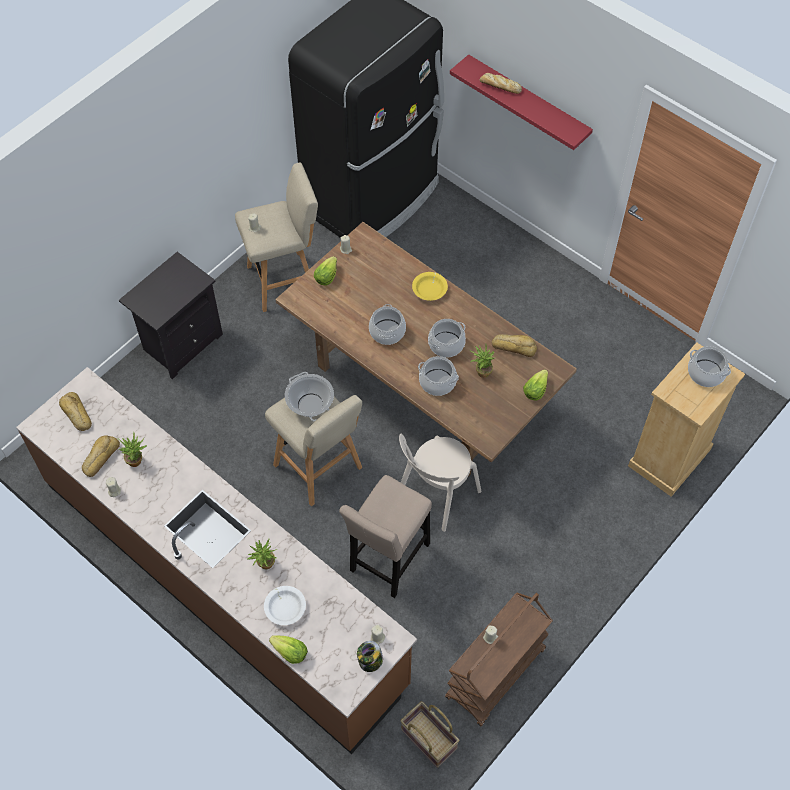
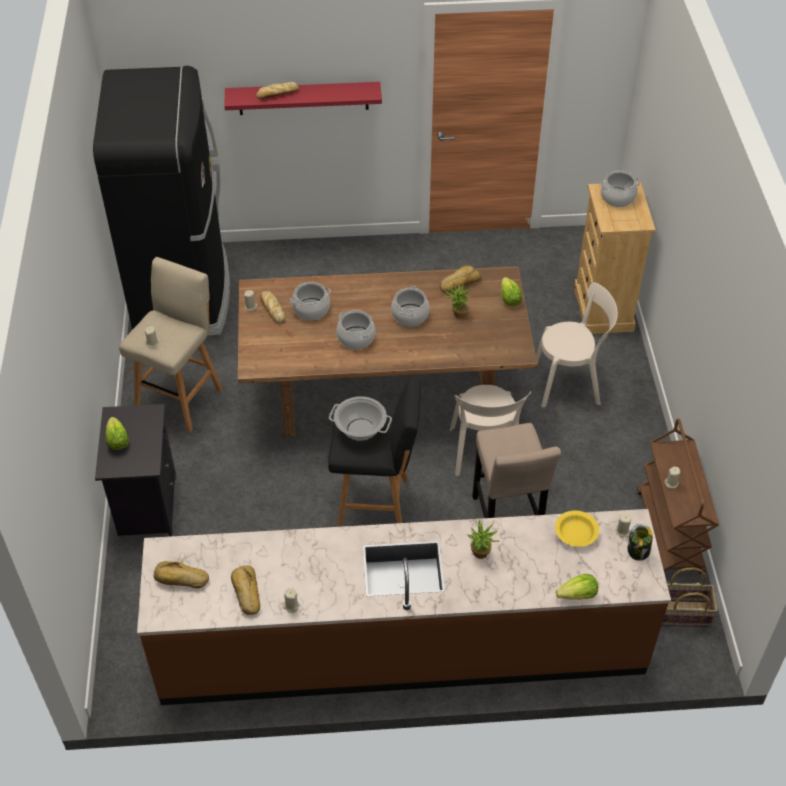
camera: 45 degrees left, 10 degrees down
potted plant [117,432,147,467] -> none
white bowl [264,586,306,625] -> none
beige stool [265,395,362,506] -> black stool [328,377,421,527]
lettuce [314,256,337,286] -> lettuce moved to [106,417,129,450]
yellow bowl [412,272,448,301] -> yellow bowl moved to [555,511,599,547]
cooking pot [418,356,459,396] -> cooking pot moved to [290,282,331,320]
none -> bread [260,291,285,324]
none -> beige chair [536,282,618,408]

